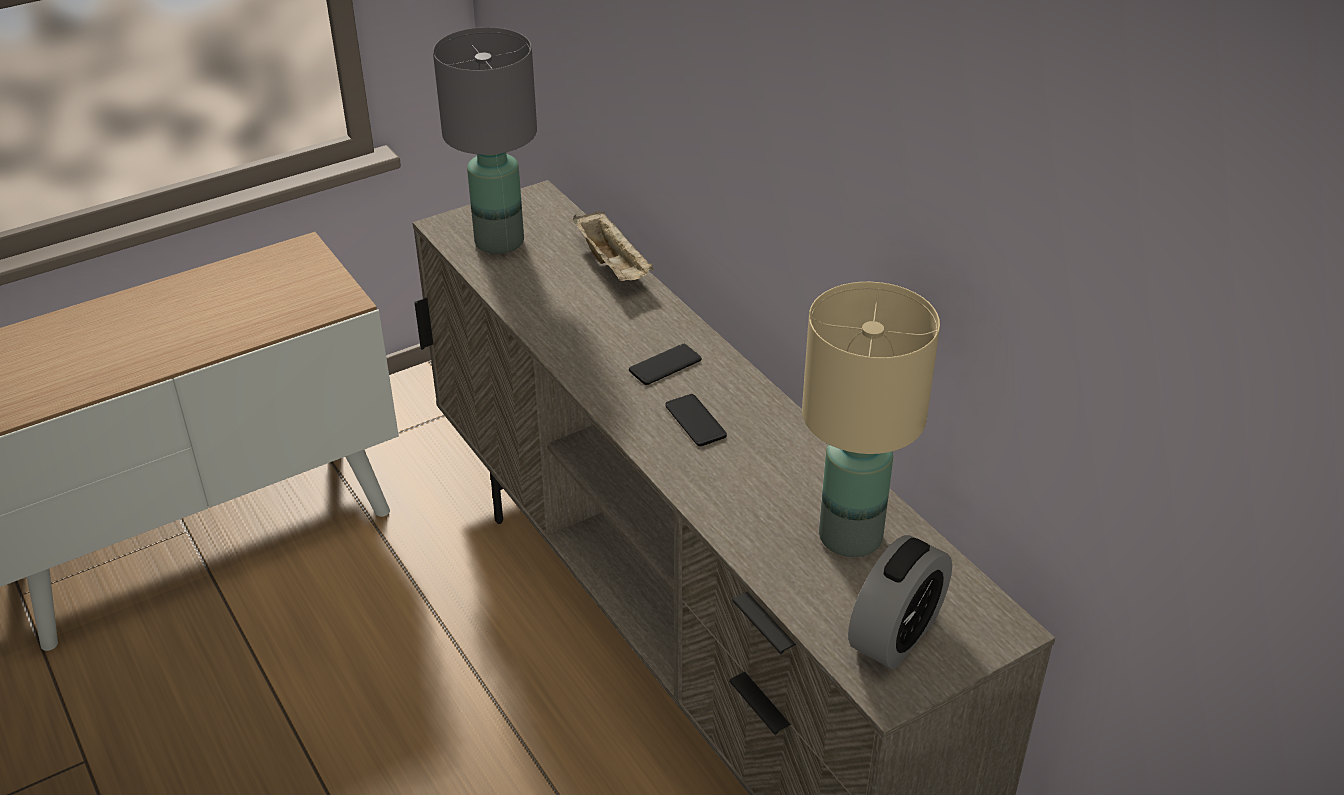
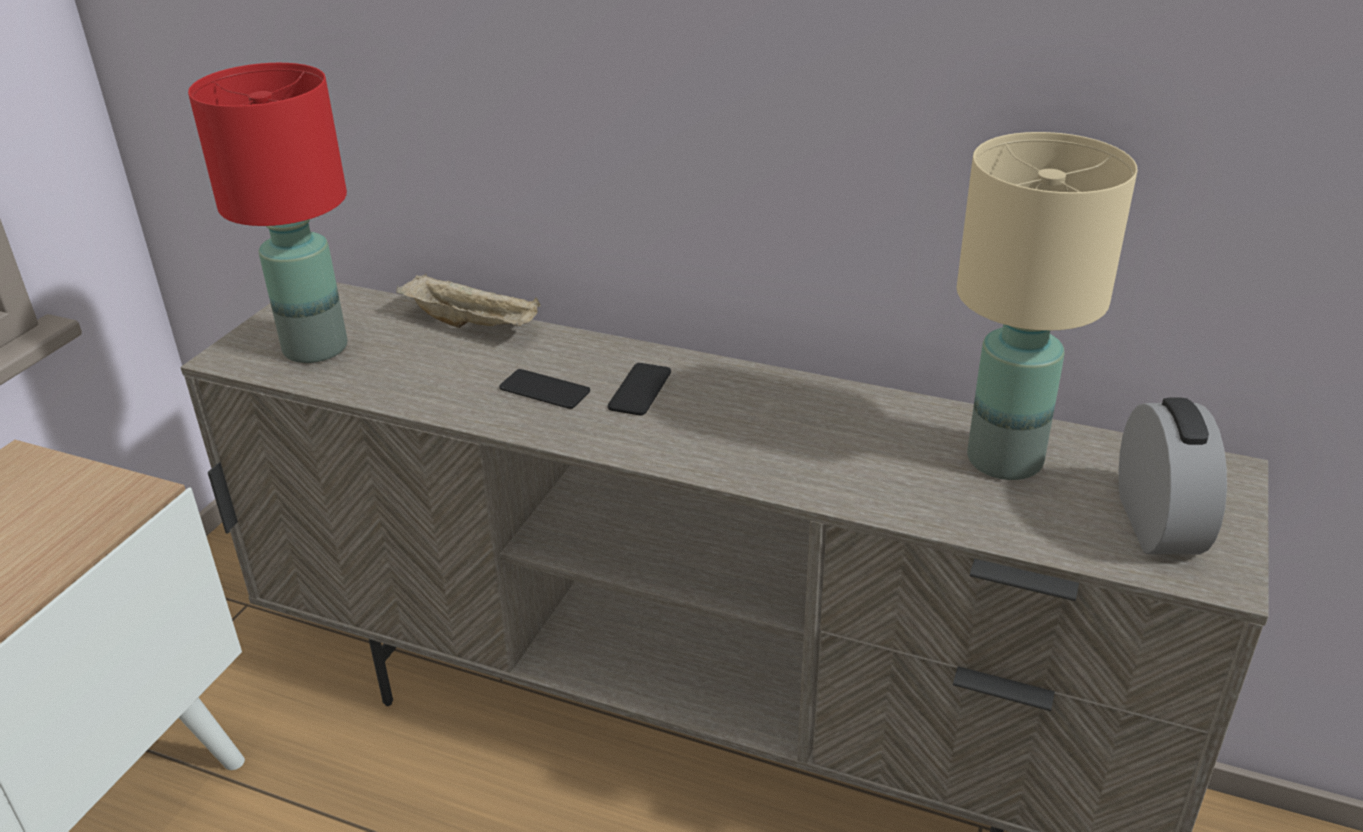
camera: 35 degrees left, 5 degrees down
grey table lamp [433,27,537,254] -> red table lamp [188,63,347,363]
phone [665,394,727,446] -> phone moved to [499,369,590,409]

